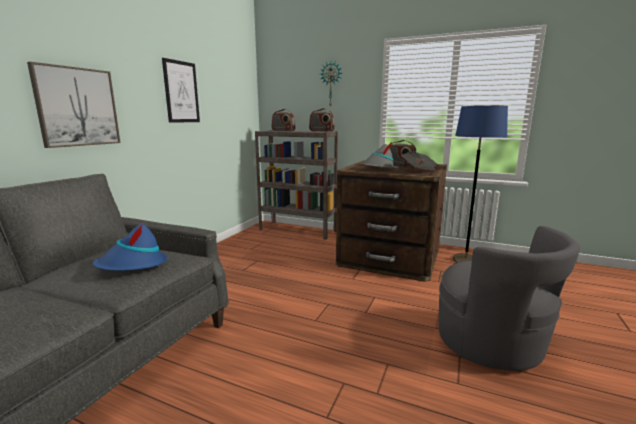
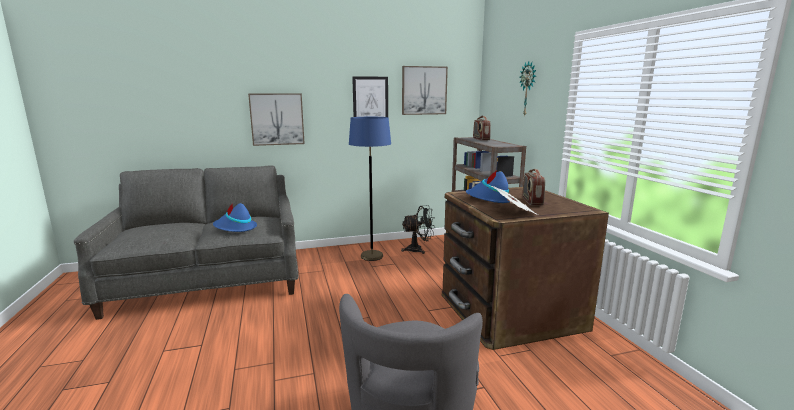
camera: 50 degrees right, 0 degrees up
radio [309,108,335,131] -> none
grey hat [360,143,398,169] -> blue hat [466,169,510,203]
blue floor lamp [453,106,508,263] -> blue floor lamp moved to [349,117,391,261]
none -> black fan [401,206,435,254]
none -> picture [402,66,448,115]

